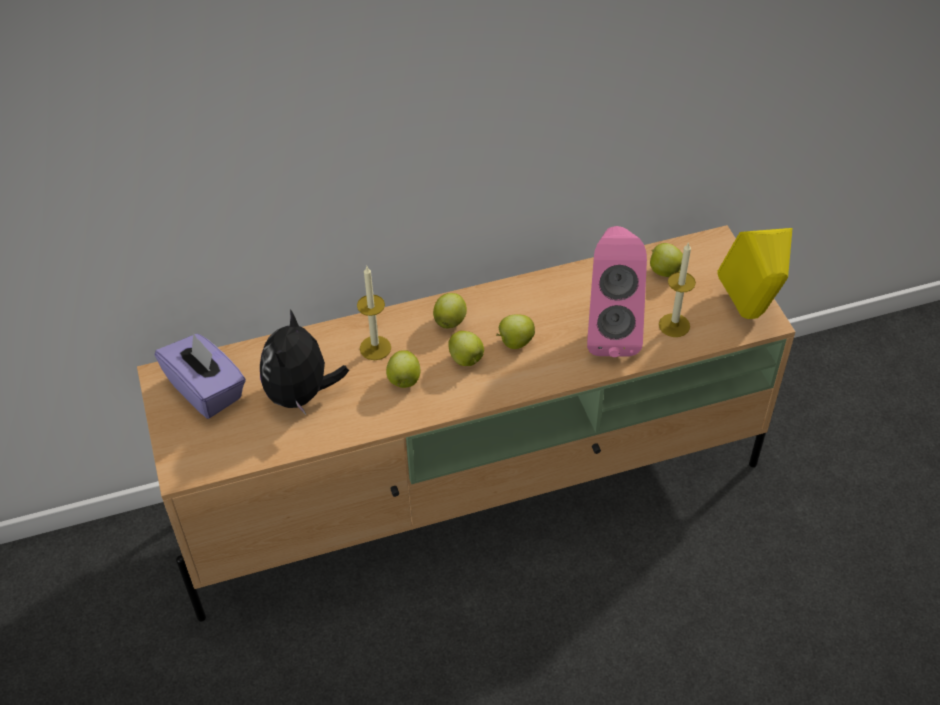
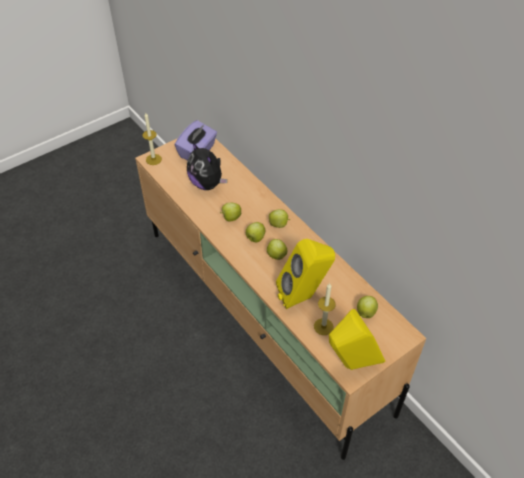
camera: 70 degrees right, 0 degrees up
plush toy [260,309,349,415] -> plush toy turned 120 degrees counterclockwise [187,142,227,190]
candle [357,266,391,360] -> candle moved to [142,113,162,165]
pink speaker [587,226,647,357] -> yellow speaker [276,239,335,309]

